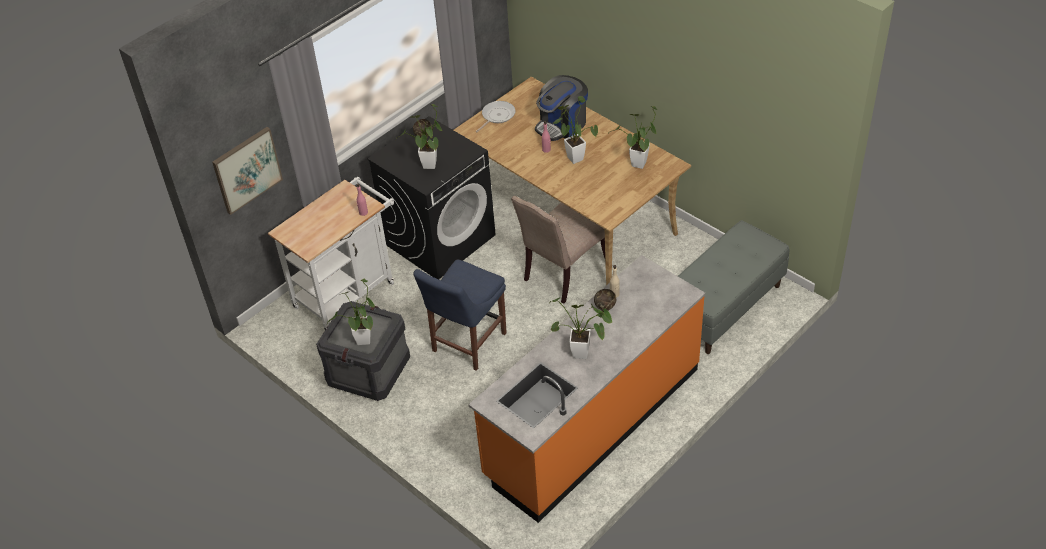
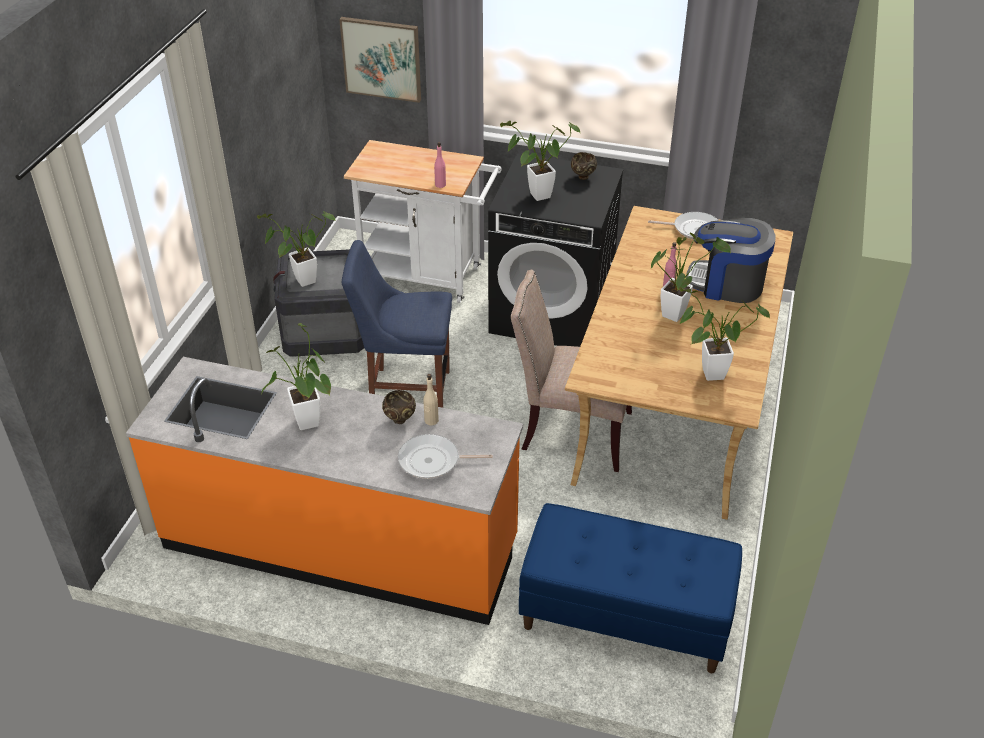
camera: 60 degrees right, 5 degrees down
grey bench [678,220,789,354] -> blue bench [519,503,742,673]
none -> frying pan [398,434,493,479]

